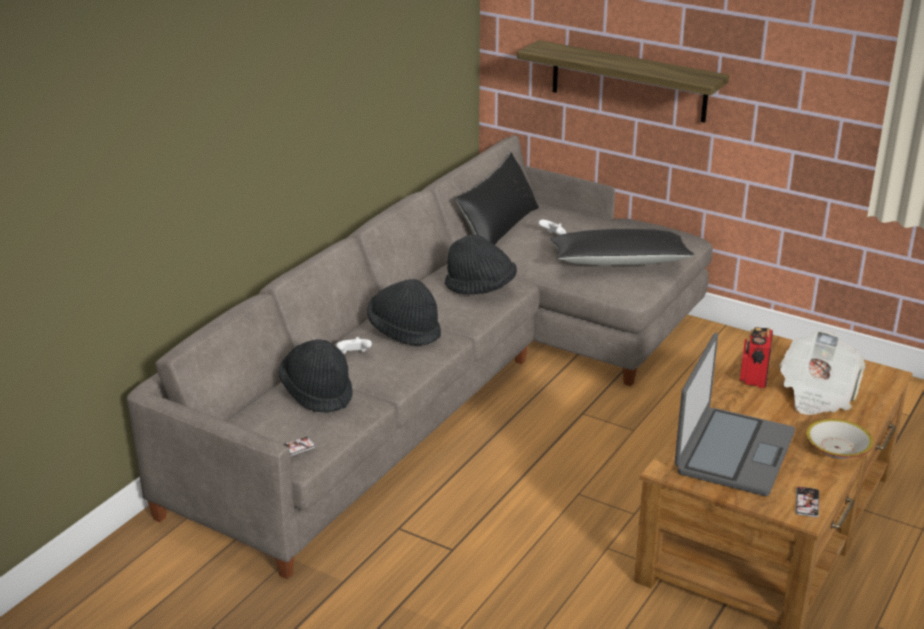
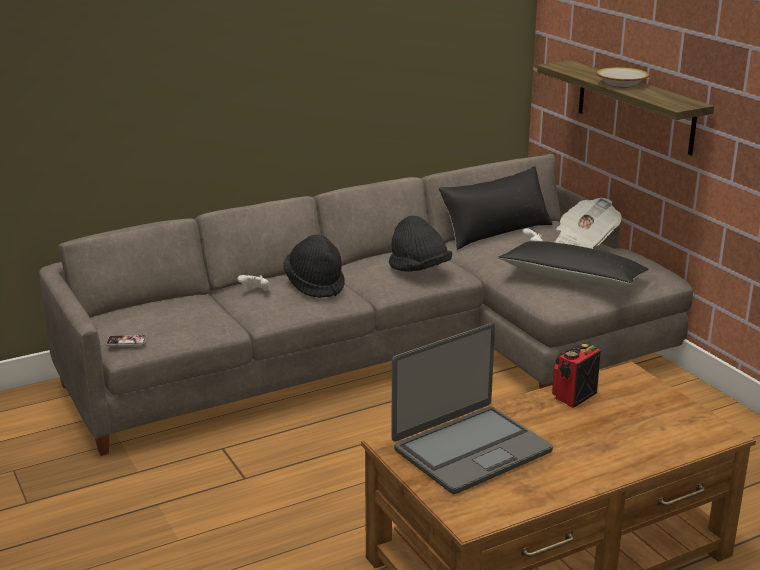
camera: 30 degrees right, 5 degrees down
black hat [279,339,353,413] -> none
newspaper [779,330,866,415] -> newspaper moved to [555,198,621,249]
phone [795,487,819,517] -> none
bowl [806,419,874,459] -> bowl moved to [596,67,649,88]

